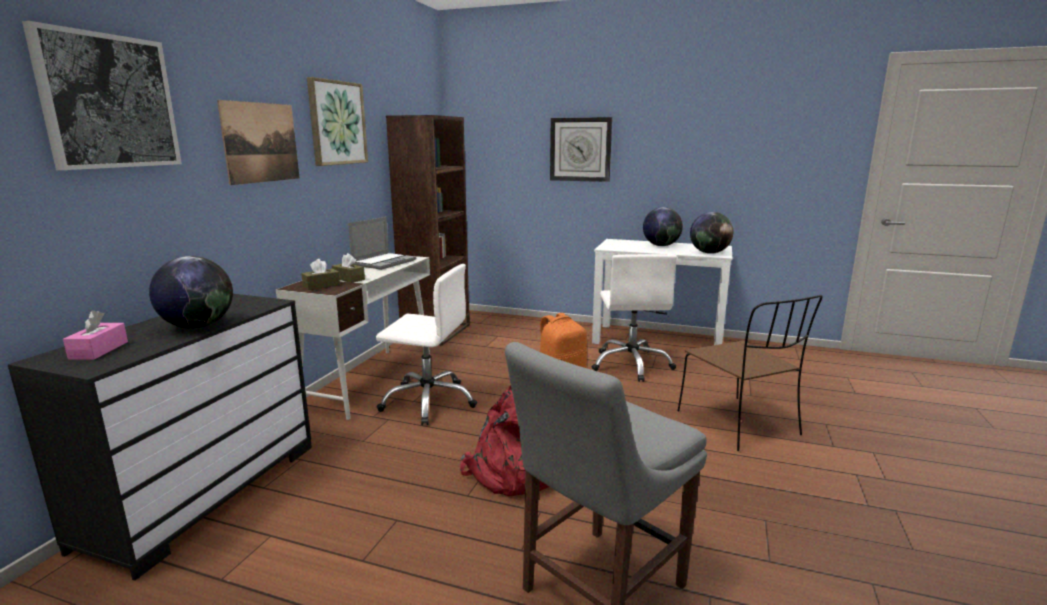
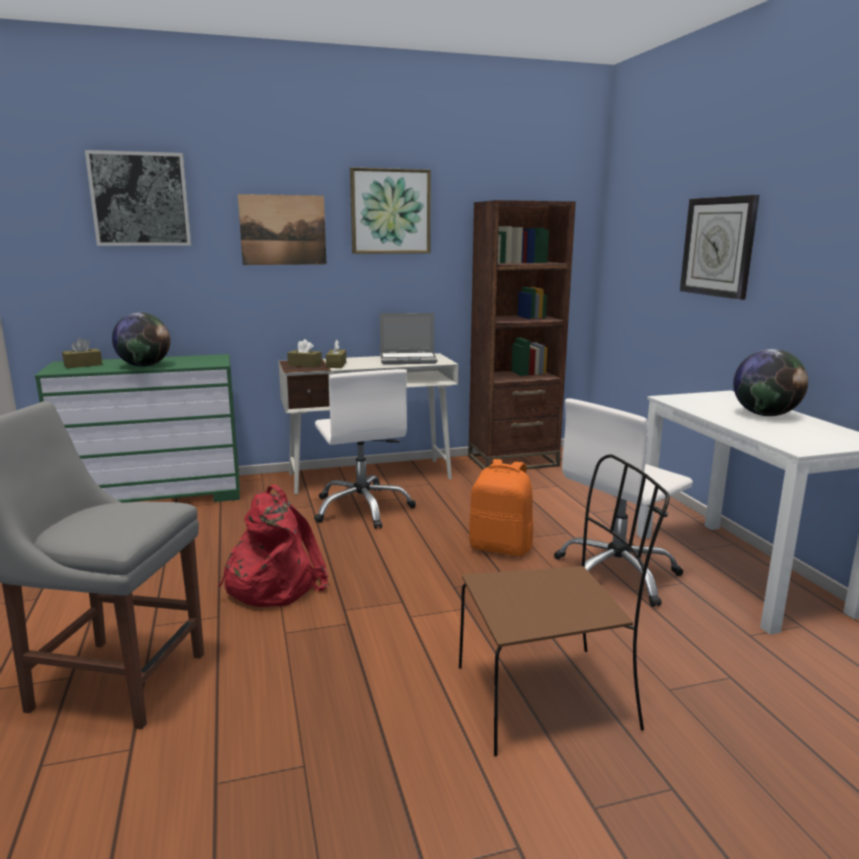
camera: 55 degrees right, 0 degrees up
black dresser [8,294,312,581] -> green dresser [35,354,240,503]
pink tissue box [63,310,128,360] -> brown tissue box [62,338,102,368]
brown chair [678,295,823,451] -> brown chair turned 135 degrees counterclockwise [459,454,670,756]
globe [690,212,733,254] -> none

